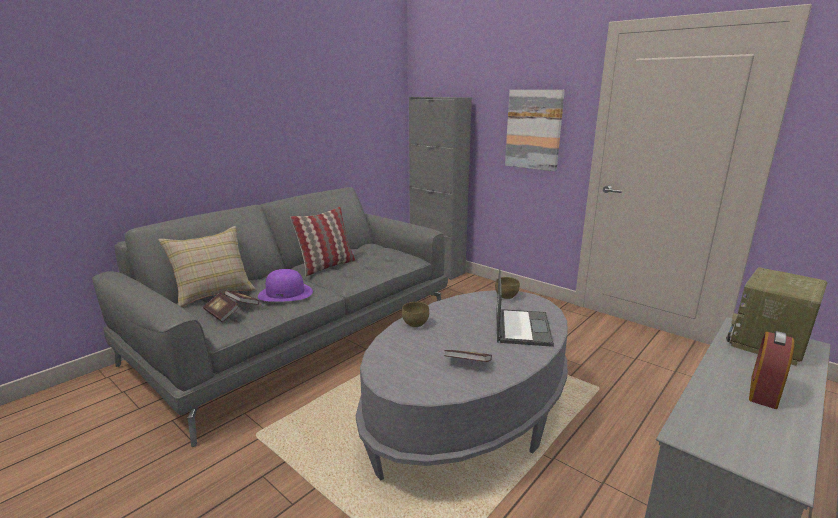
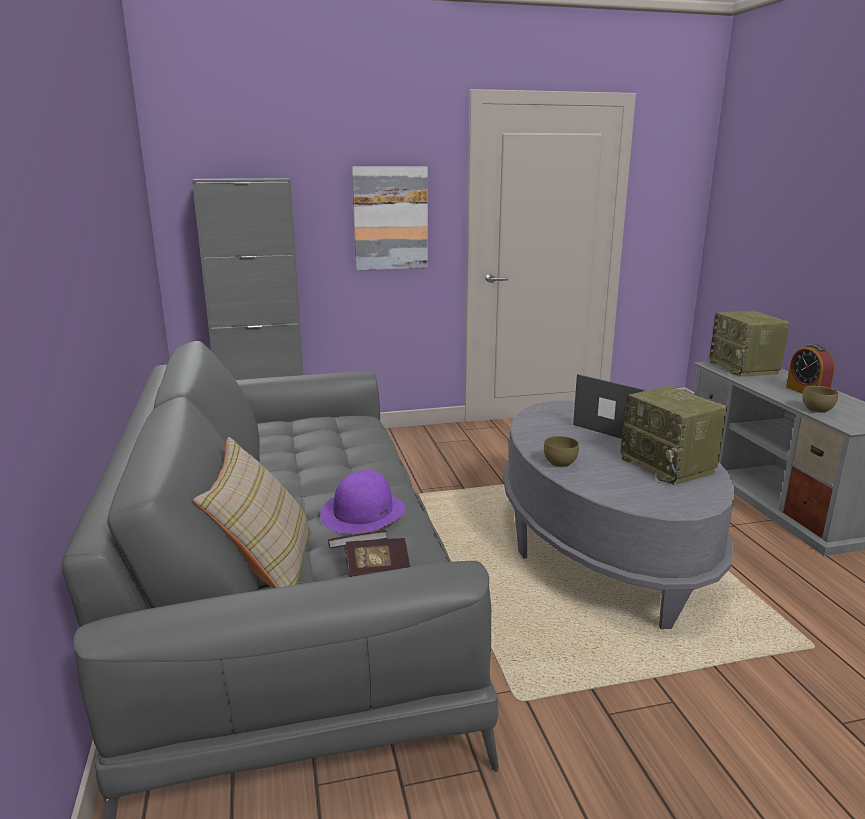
camera: 55 degrees left, 0 degrees up
pillow [290,207,355,276] -> none
book [444,350,492,362] -> radio [621,386,727,485]
brown bowl [495,277,520,299] -> brown bowl moved to [802,386,838,413]

